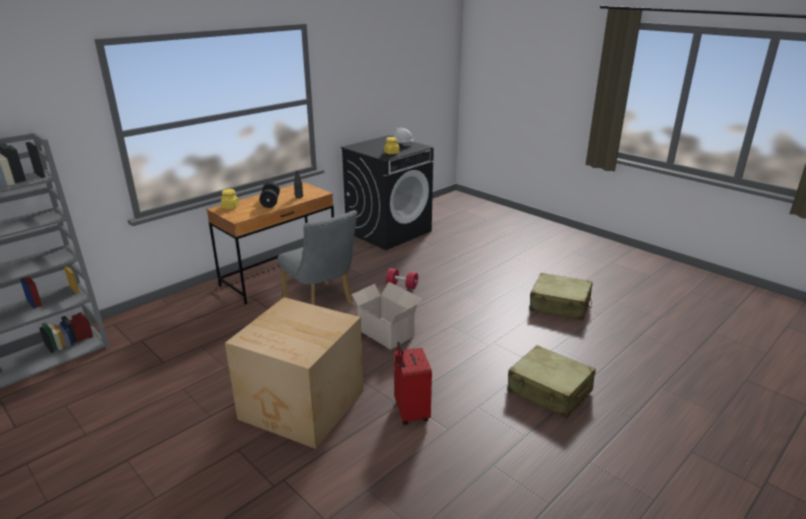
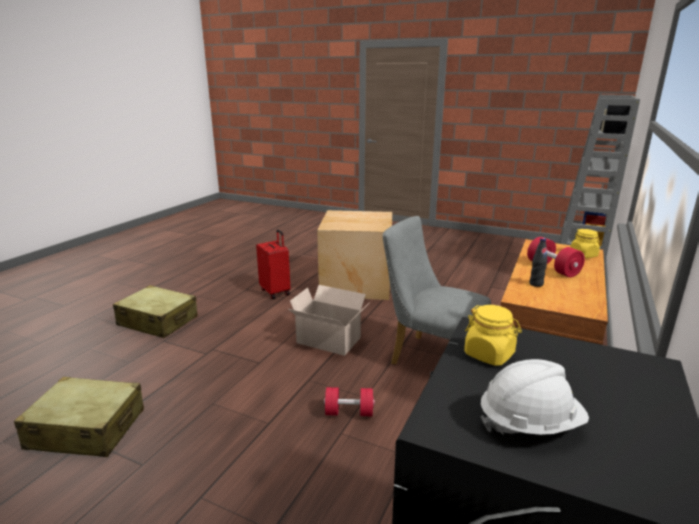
camera: 160 degrees right, 5 degrees down
black dumbbell [259,182,280,208] -> red dumbbell [527,237,585,277]

